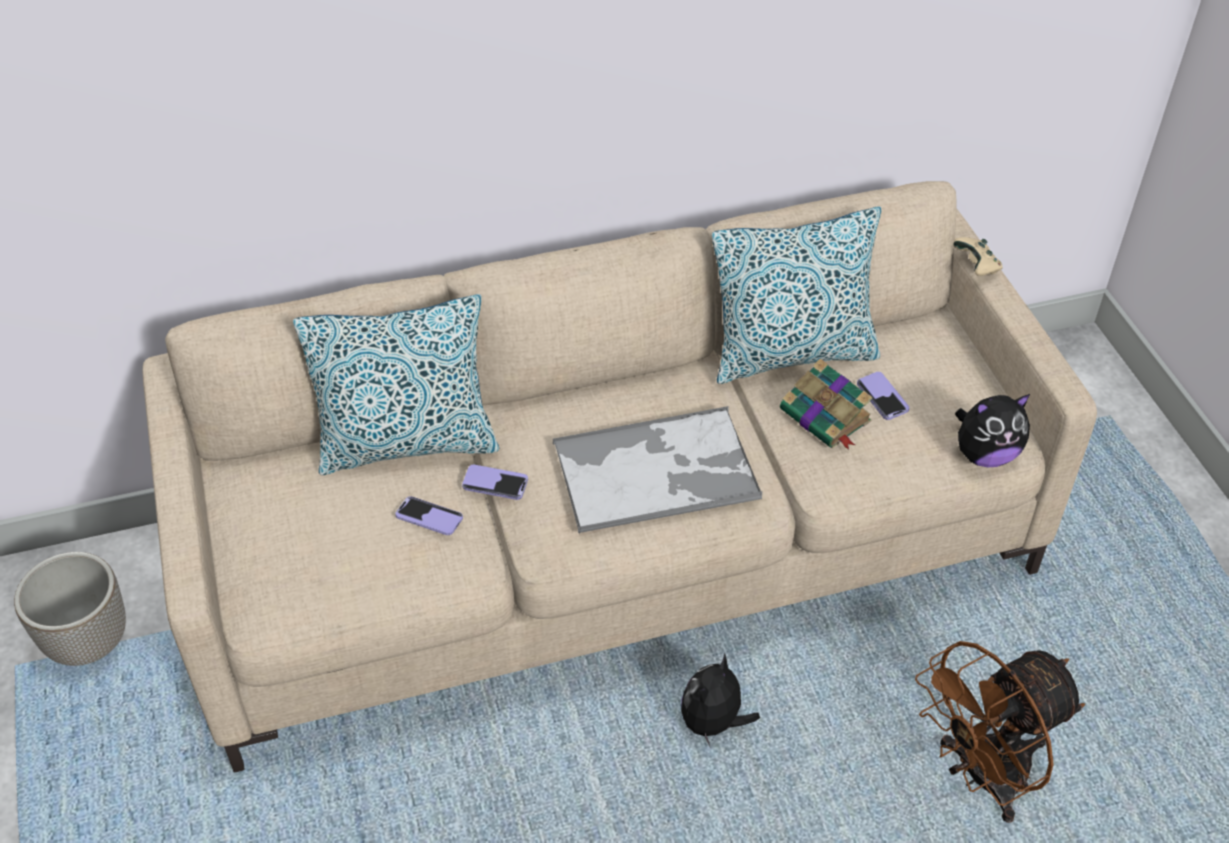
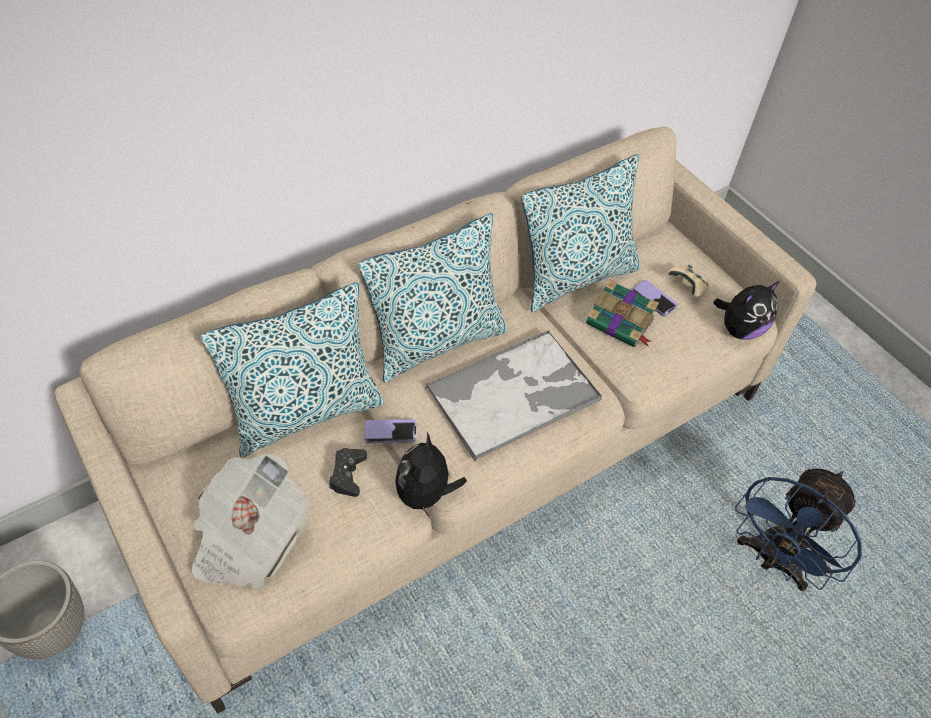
camera: 20 degrees left, 5 degrees up
phone [395,496,463,535] -> black game controller [329,448,367,497]
plush toy [681,653,760,746] -> plush toy moved to [395,432,467,518]
brown fan [915,641,1085,823] -> blue fan [735,468,862,591]
beige game controller [953,237,1003,276] -> beige game controller moved to [668,265,709,297]
none -> newspaper [192,454,308,590]
none -> pillow [358,213,507,383]

